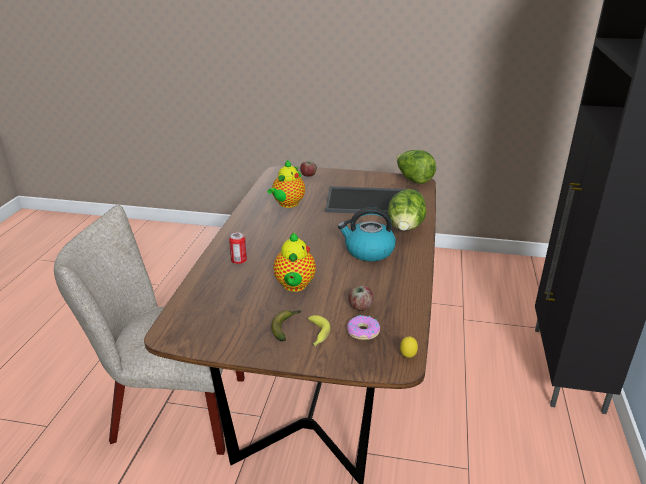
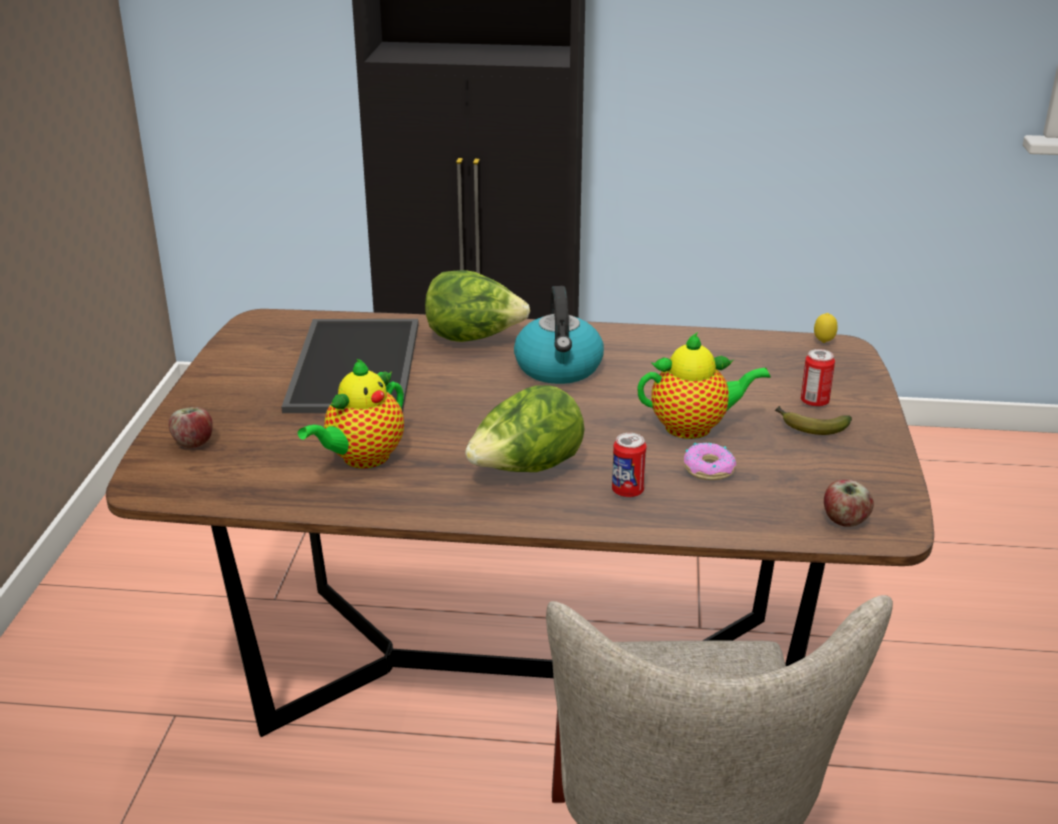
camera: 95 degrees left, 0 degrees up
teapot [267,160,305,208] -> teapot turned 105 degrees clockwise [298,358,404,469]
banana [308,315,330,346] -> can [801,349,835,407]
donut [347,315,380,340] -> donut moved to [683,443,736,480]
apple [348,286,373,311] -> apple moved to [824,480,874,527]
lettuce [396,150,436,184] -> lettuce moved to [465,385,585,472]

